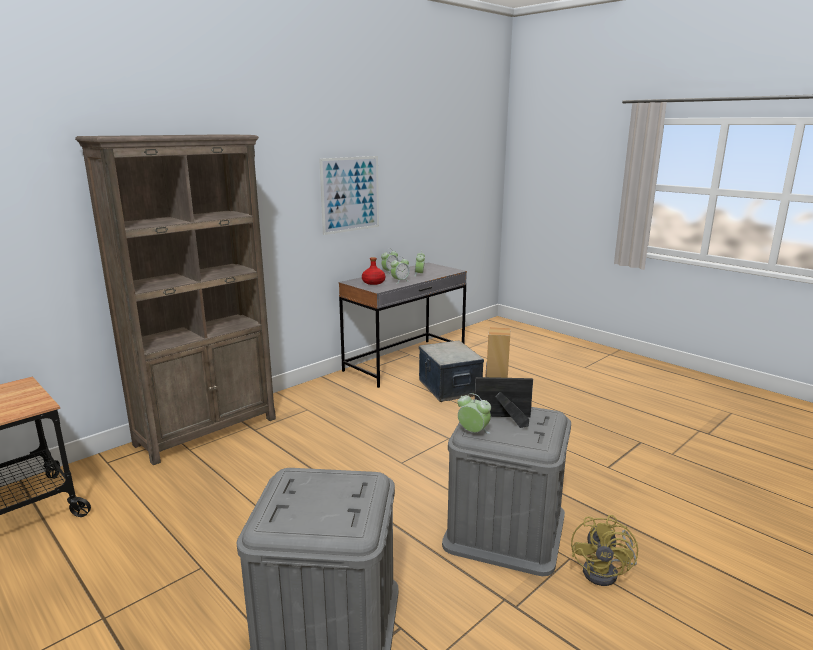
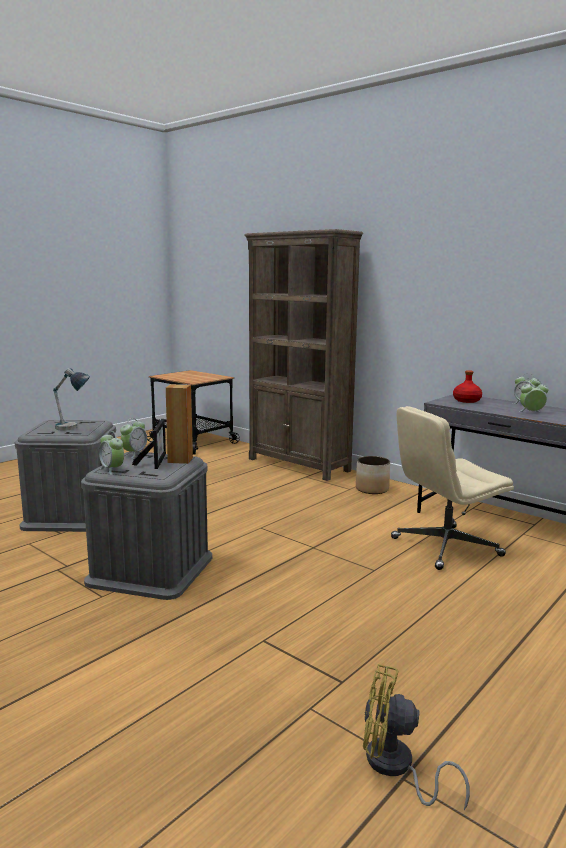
camera: 85 degrees right, 5 degrees down
picture [319,156,379,235] -> none
alarm clock [391,256,410,284] -> alarm clock moved to [99,431,124,475]
storage box [419,341,484,402] -> beige office chair [391,406,514,570]
yellow fan [571,515,638,586] -> yellow fan moved to [363,664,470,810]
none -> table lamp [53,368,90,431]
none -> planter [356,456,390,494]

